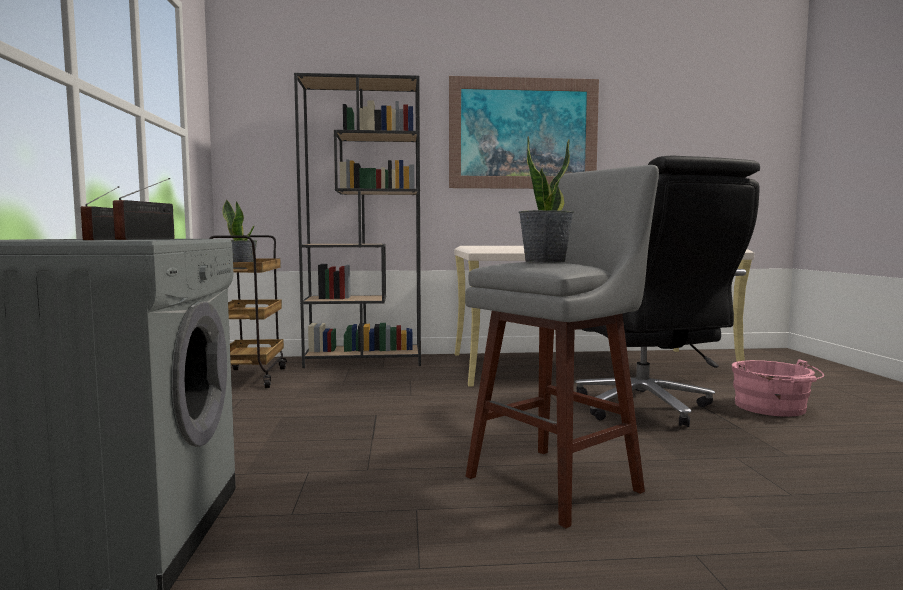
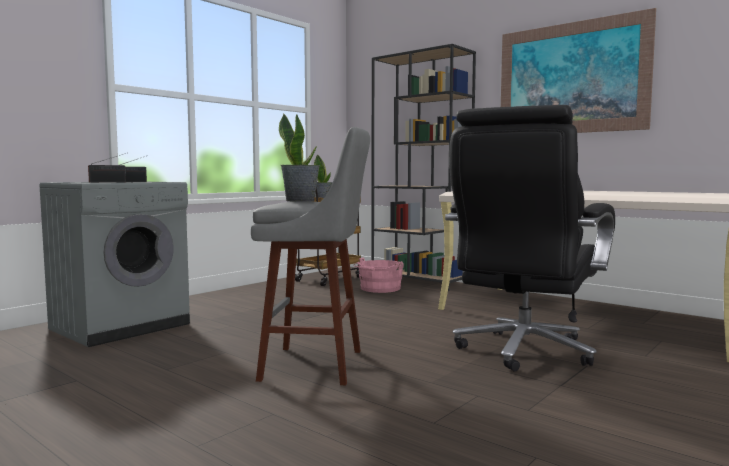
camera: 45 degrees right, 0 degrees up
pink bucket [731,359,824,417] -> pink bucket moved to [353,257,404,293]

